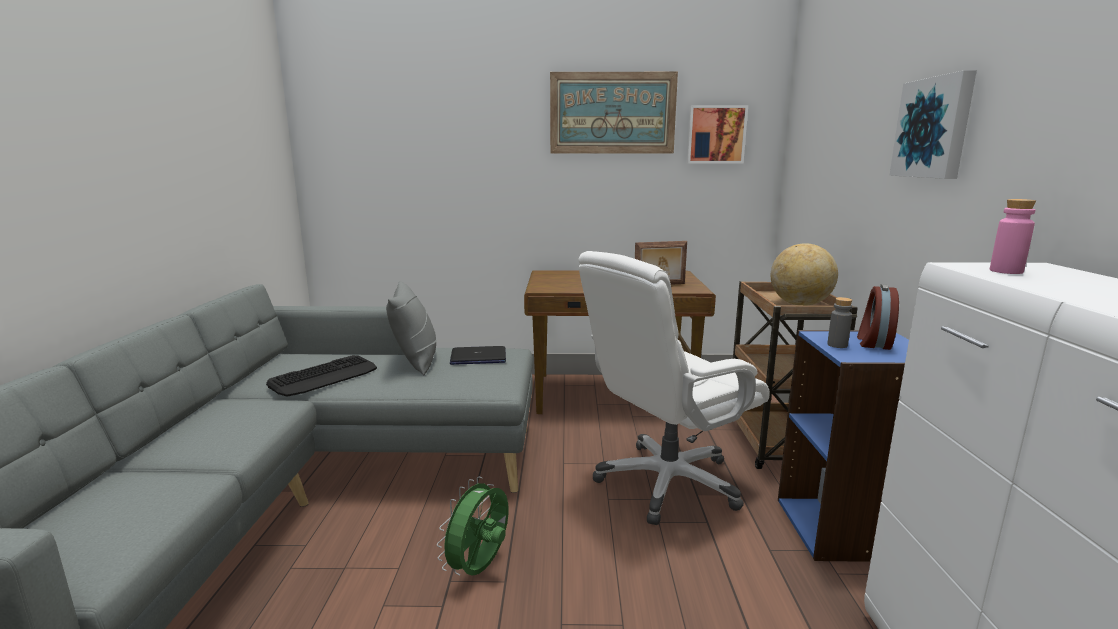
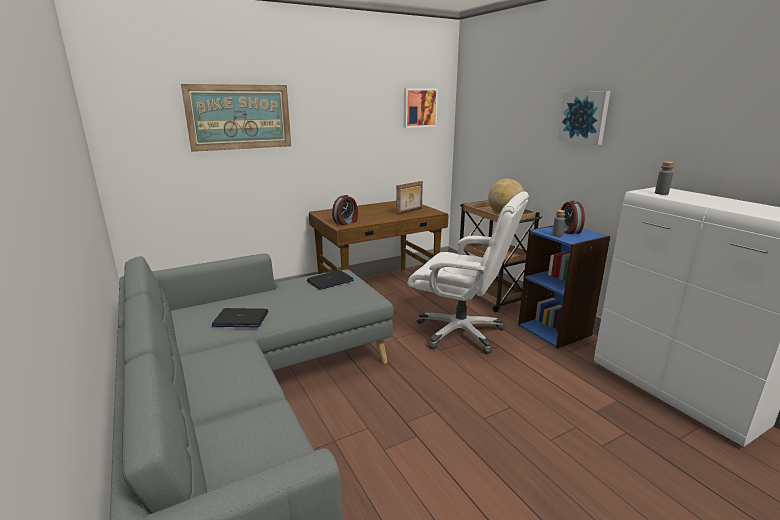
camera: 30 degrees left, 5 degrees up
keyboard [266,355,377,397] -> laptop [212,308,269,328]
grey pillow [386,281,438,375] -> none
green fan [437,477,509,576] -> none
picture [550,72,678,153] -> picture moved to [181,84,291,152]
white office chair [578,251,770,525] -> white office chair turned 90 degrees counterclockwise [408,191,529,354]
pink bottle [990,199,1036,274] -> grey bottle [655,162,674,195]
none -> alarm clock [332,195,358,225]

